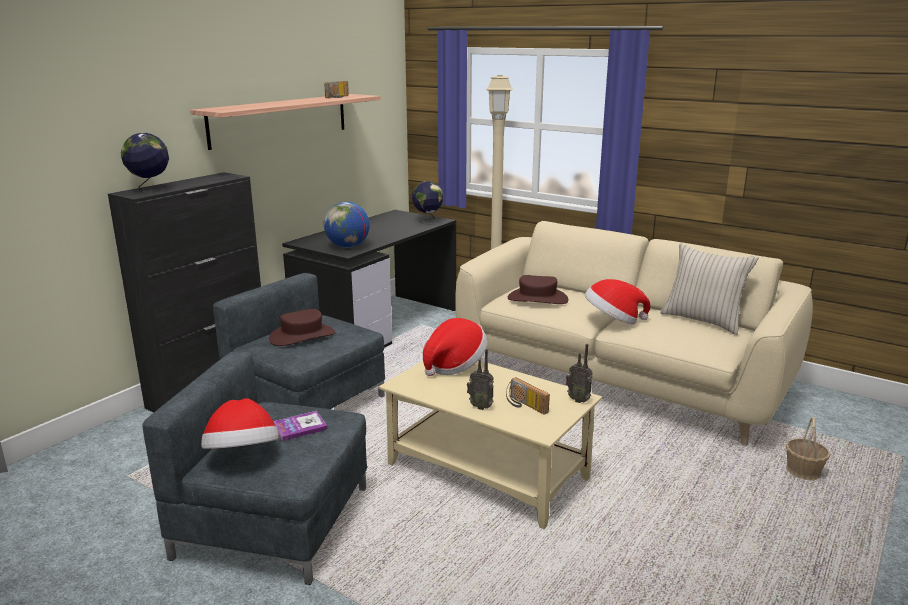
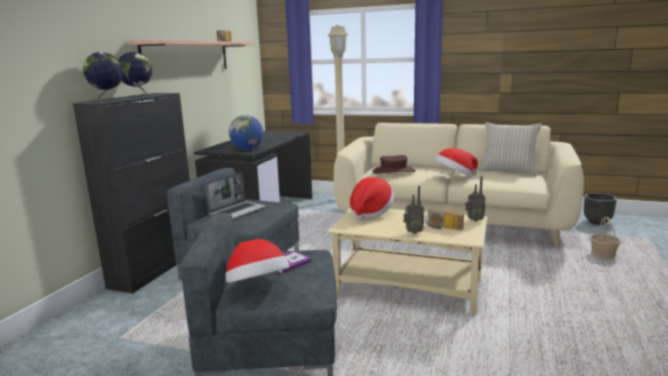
camera: 15 degrees left, 5 degrees down
brown hat [269,309,335,346] -> laptop [205,172,266,219]
globe [412,181,443,225] -> globe moved to [118,52,152,97]
none -> black planter [584,193,617,225]

